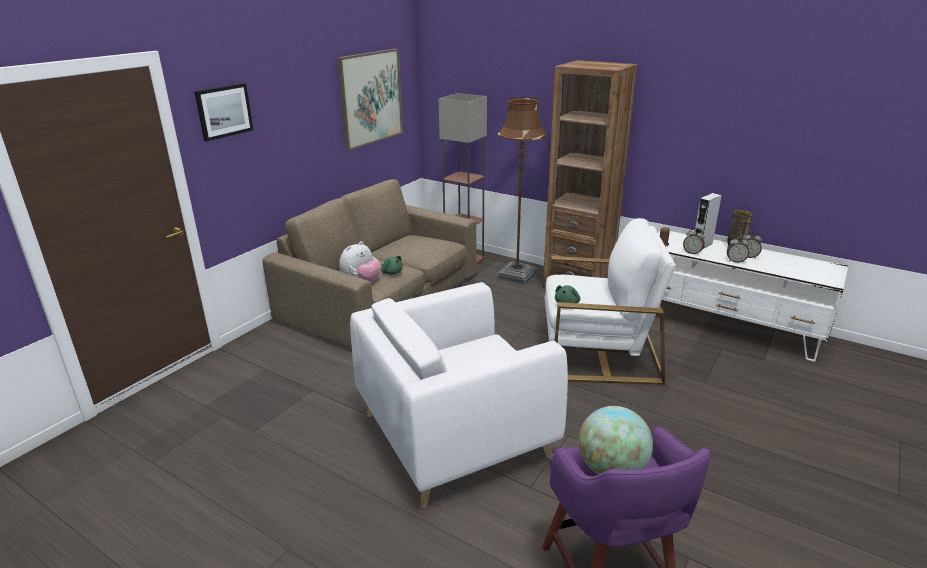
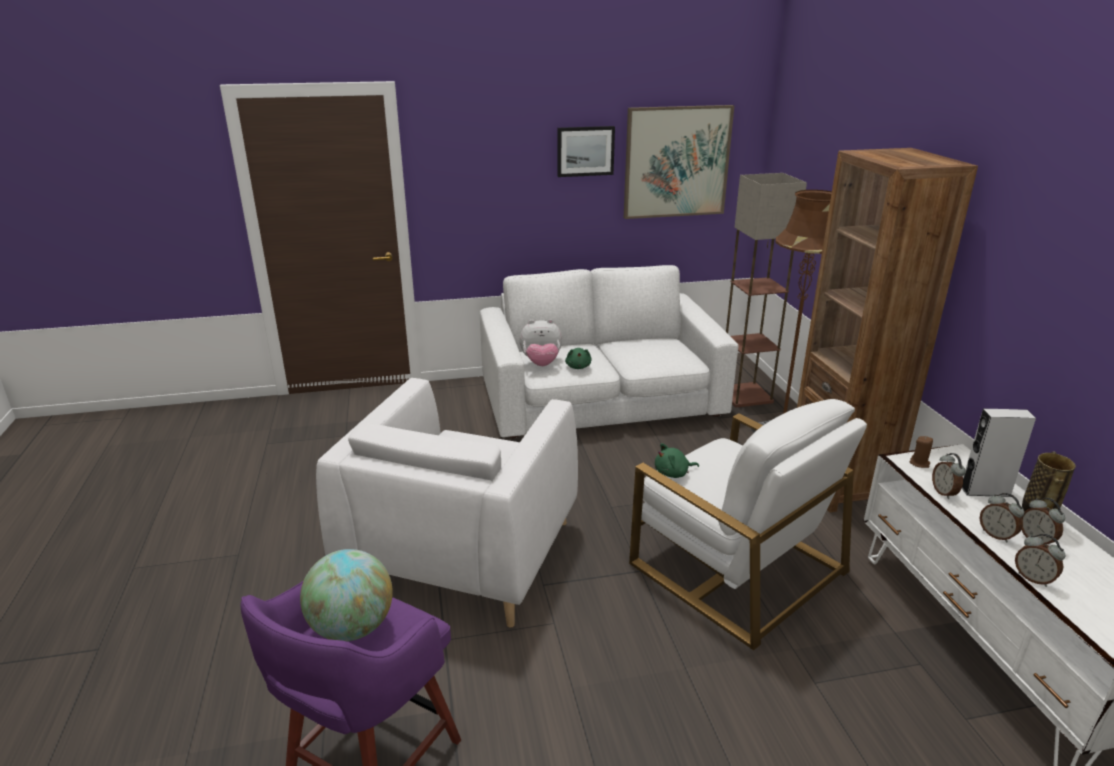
camera: 45 degrees right, 0 degrees up
picture [194,83,253,142] -> picture moved to [558,126,615,177]
brown sofa [262,179,476,348] -> white sofa [480,265,738,438]
white armchair [350,282,568,508] -> white armchair turned 90 degrees counterclockwise [316,378,578,627]
none -> alarm clock [1015,534,1065,587]

